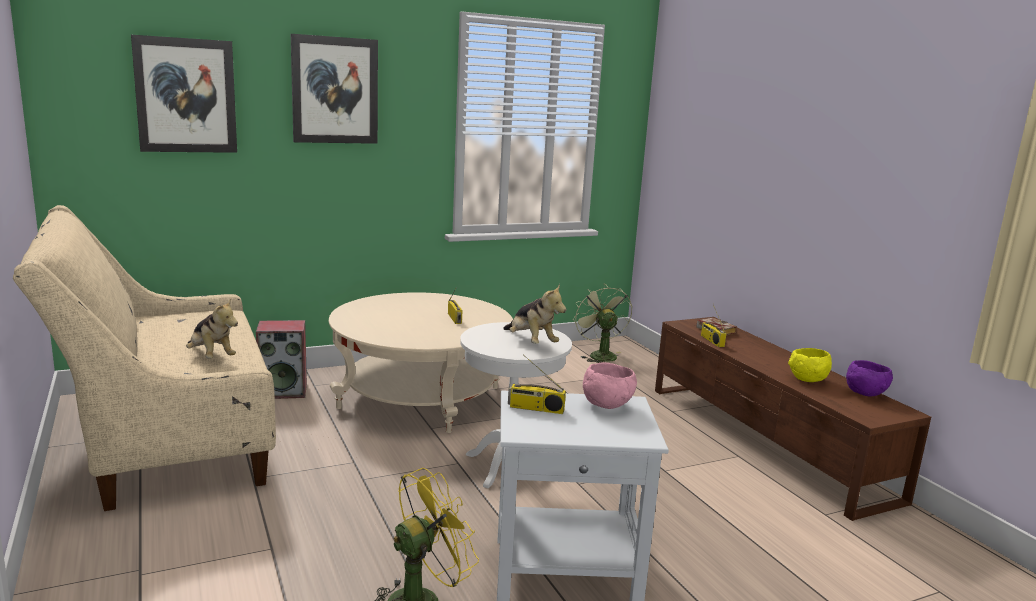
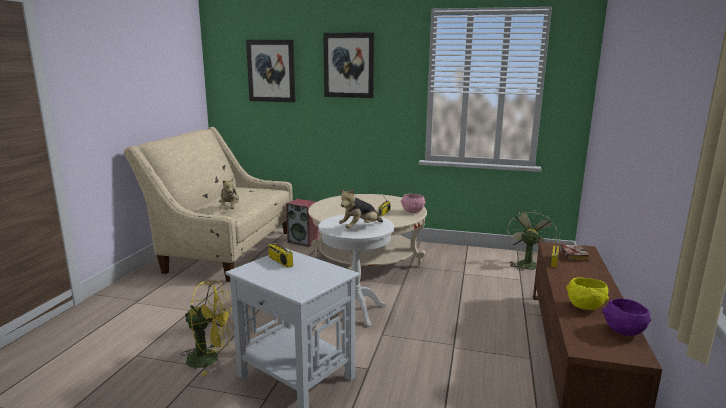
camera: 40 degrees right, 0 degrees up
plush toy [503,284,566,344] -> plush toy turned 45 degrees clockwise [339,189,383,228]
pink bowl [583,362,637,409] -> pink bowl moved to [401,193,426,213]

